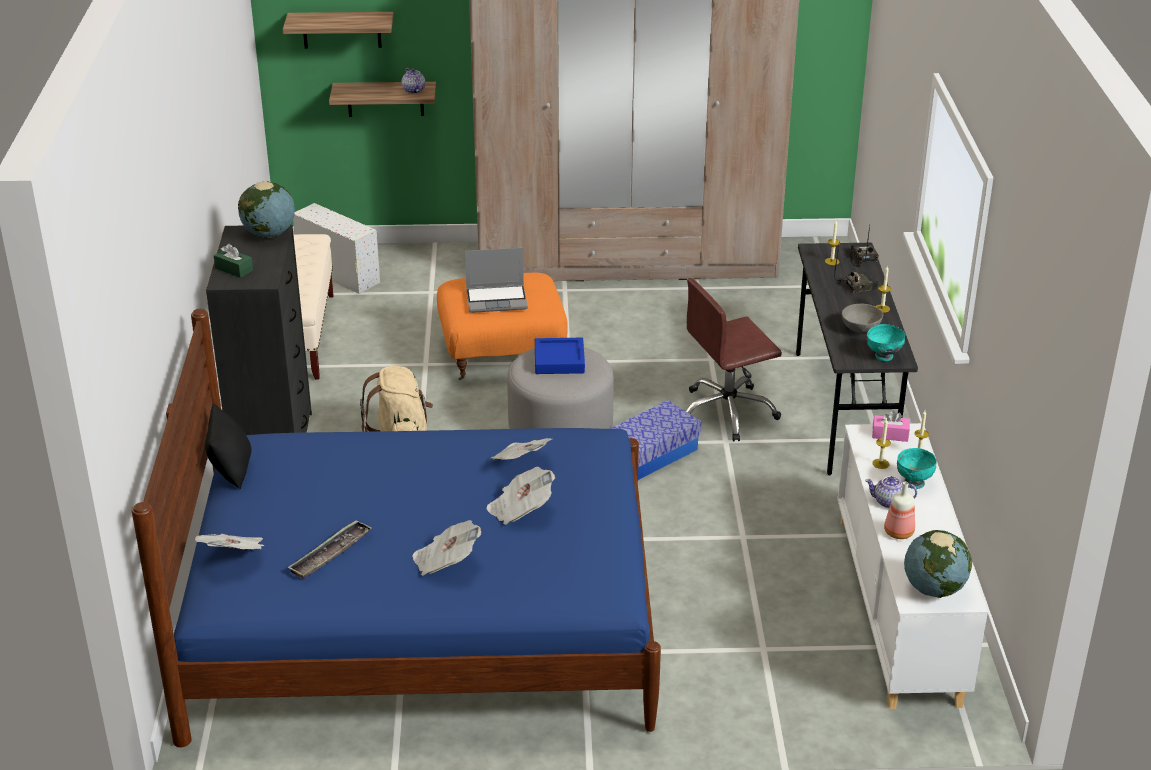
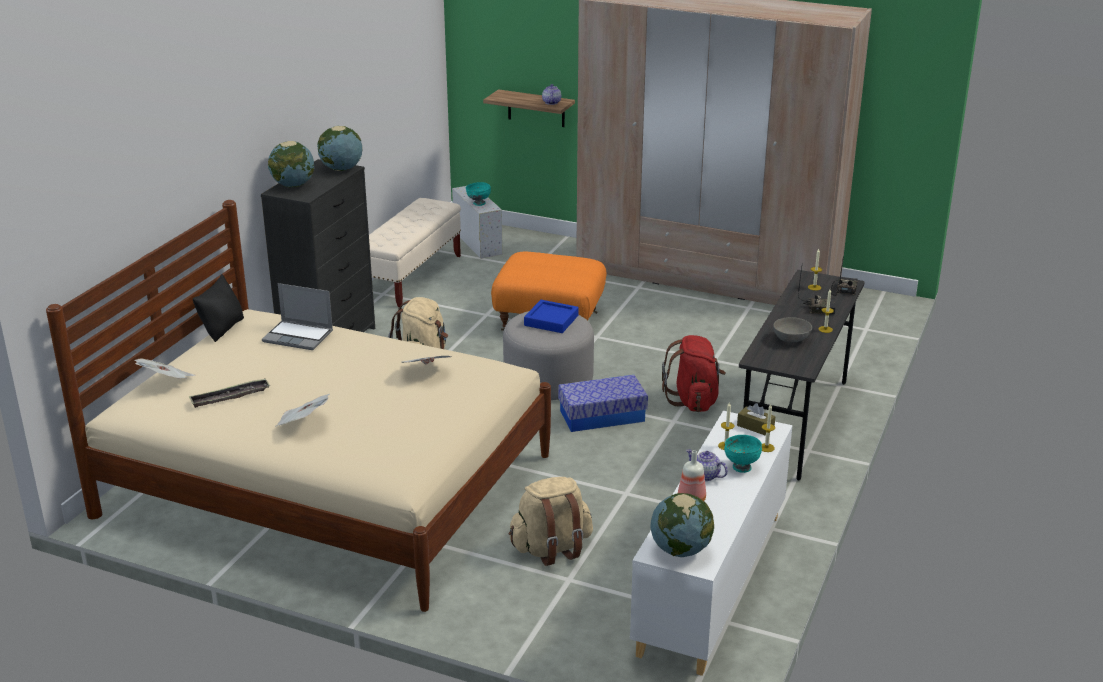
camera: 25 degrees right, 5 degrees down
blue bed [132,309,661,747] -> beige bed [46,200,551,612]
green tissue box [214,244,253,278] -> globe [268,141,314,187]
shelf [283,12,394,49] -> none
laptop [465,248,528,313] -> laptop moved to [262,283,333,350]
newspaper [487,467,555,525] -> none
brown office chair [686,278,782,441] -> red backpack [662,335,726,412]
turquoise bowl [867,324,905,361] -> turquoise bowl moved to [466,182,491,206]
pink tissue box [872,410,910,442] -> brown tissue box [737,403,775,436]
none -> beige backpack [509,477,593,566]

